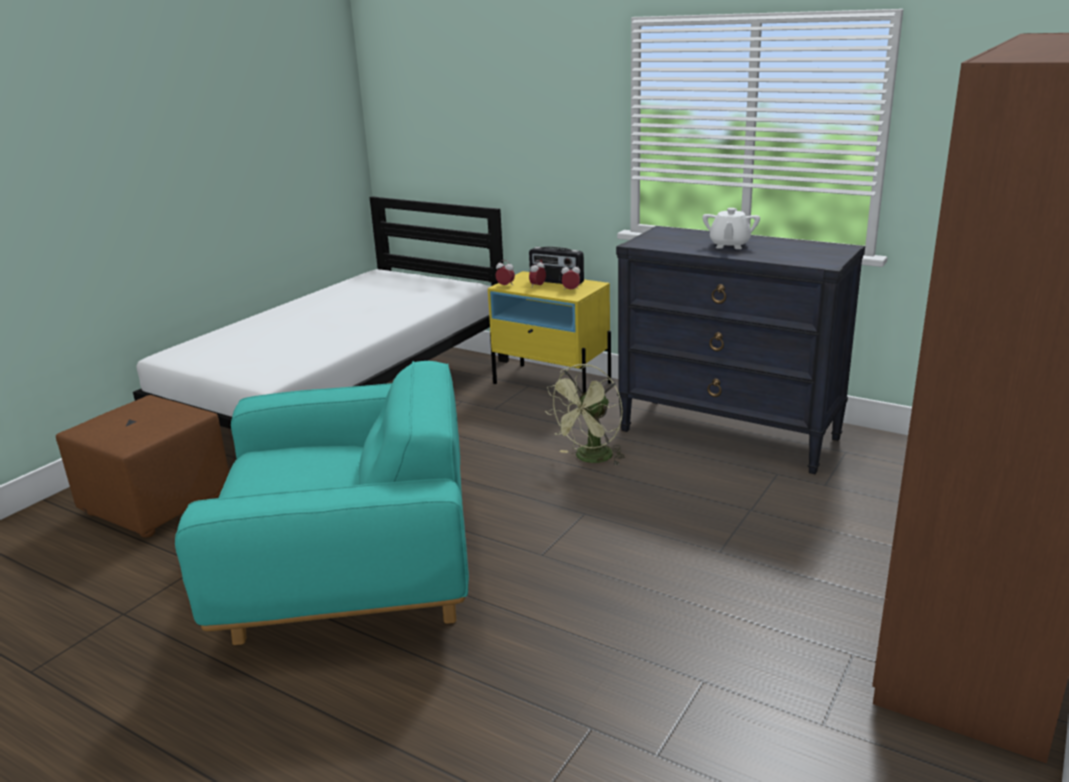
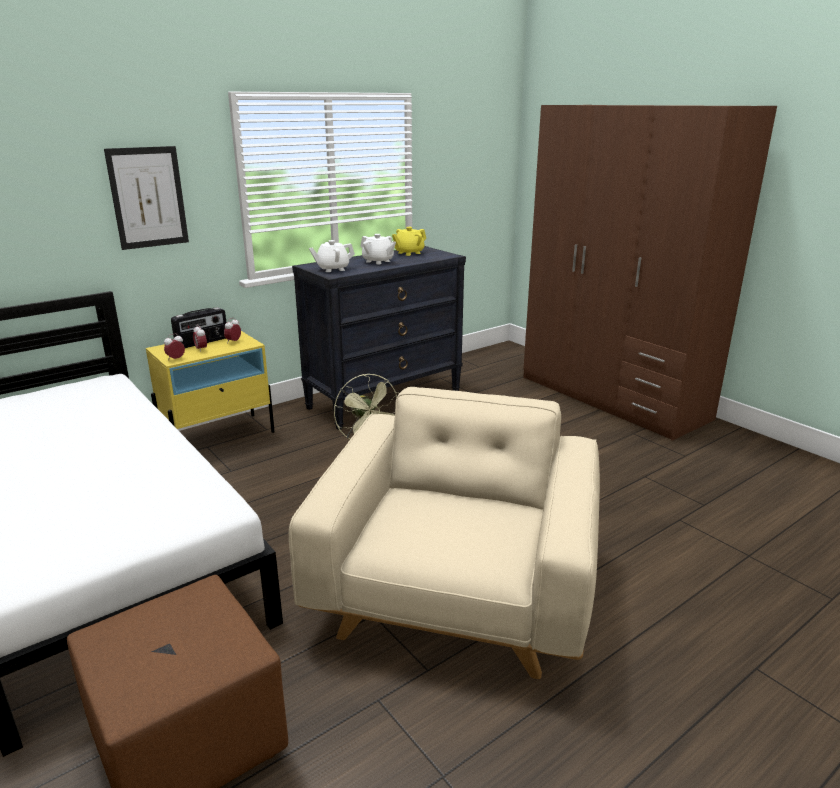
camera: 70 degrees left, 0 degrees up
turquoise armchair [175,361,469,645] -> beige armchair [289,387,600,679]
none -> picture [104,146,189,250]
none -> white teapot [309,240,355,272]
none -> yellow teapot [392,227,426,256]

